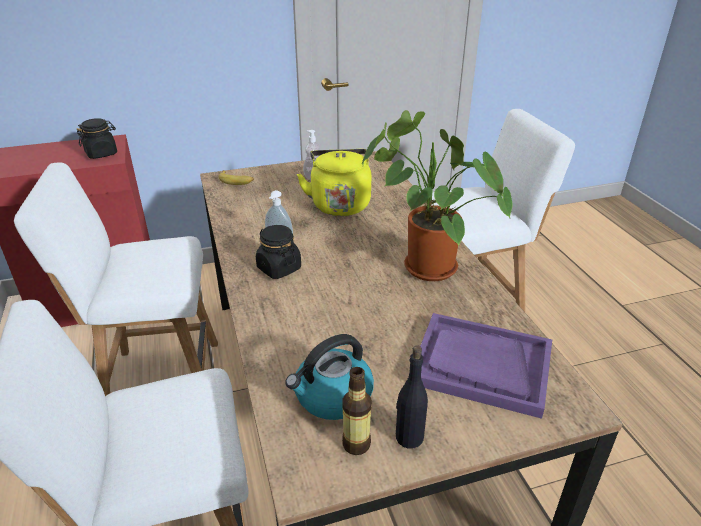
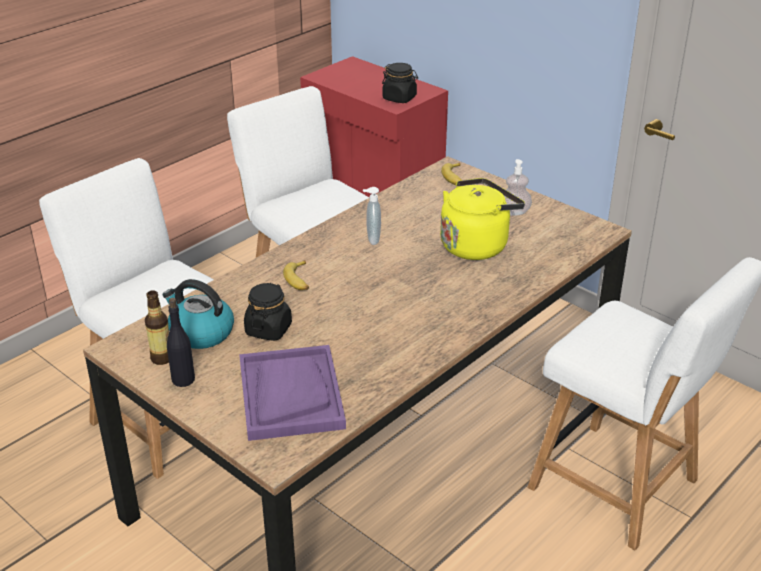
camera: 60 degrees right, 0 degrees up
black jar [256,225,301,279] -> black jar moved to [244,283,292,341]
potted plant [362,110,512,281] -> none
none -> banana [283,260,309,290]

